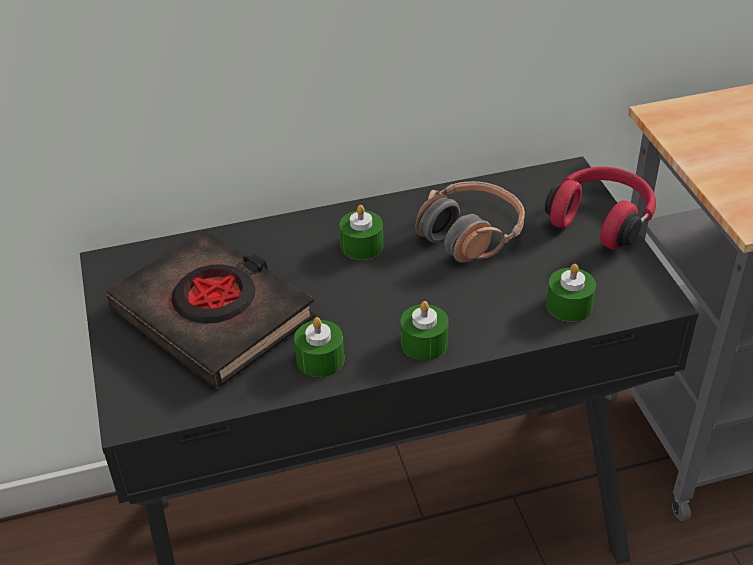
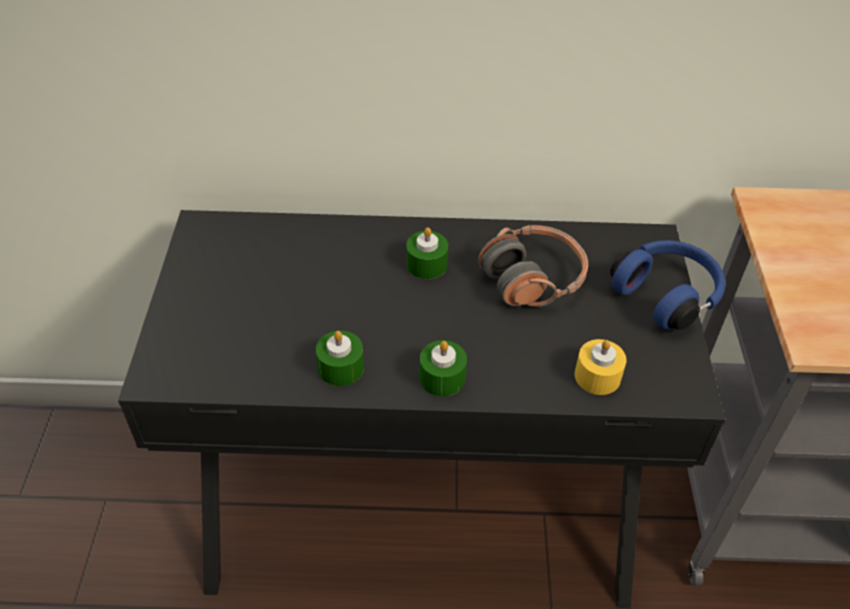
camera: 15 degrees right, 5 degrees up
black book [106,229,315,389] -> none
red headphones [545,167,656,249] -> blue headphones [610,240,725,330]
green candle [546,264,596,322] -> yellow candle [575,339,626,395]

